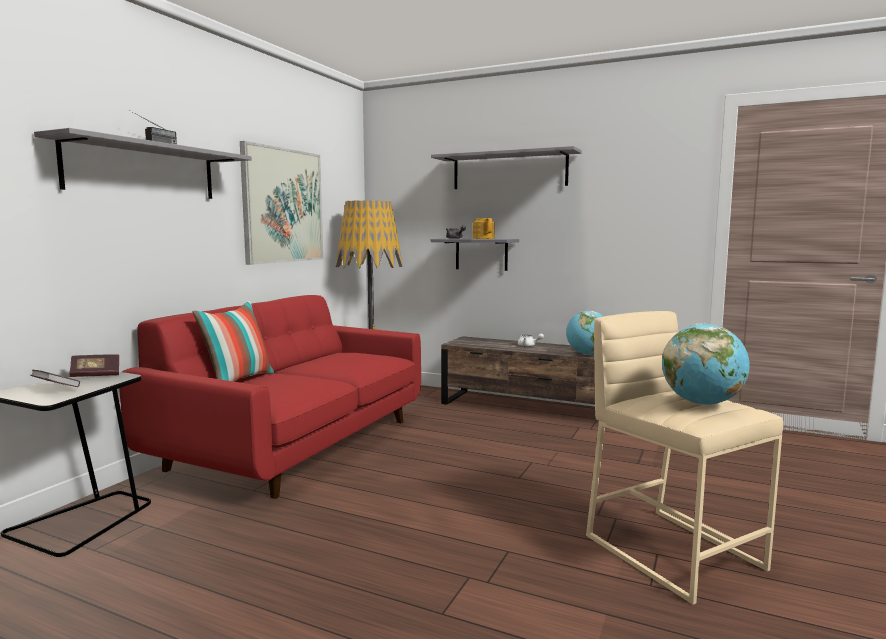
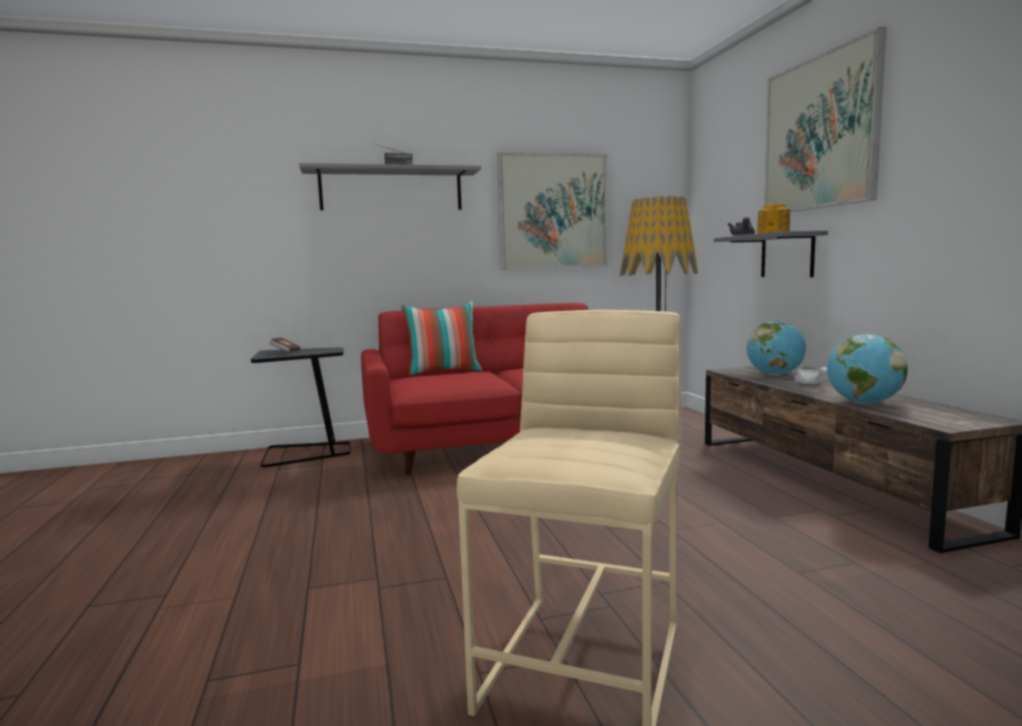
camera: 50 degrees right, 0 degrees up
book [69,355,119,377] -> none
grey shelf [431,146,582,189] -> picture [764,27,886,212]
globe [662,323,750,405] -> globe moved to [747,320,806,376]

